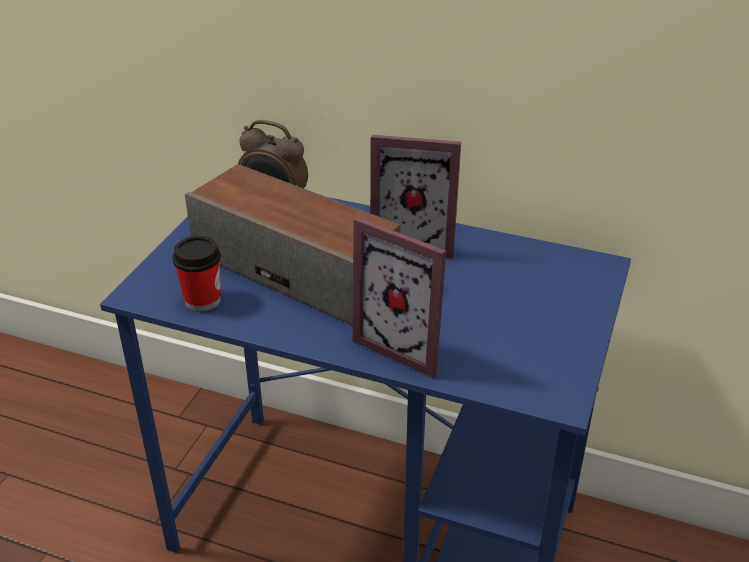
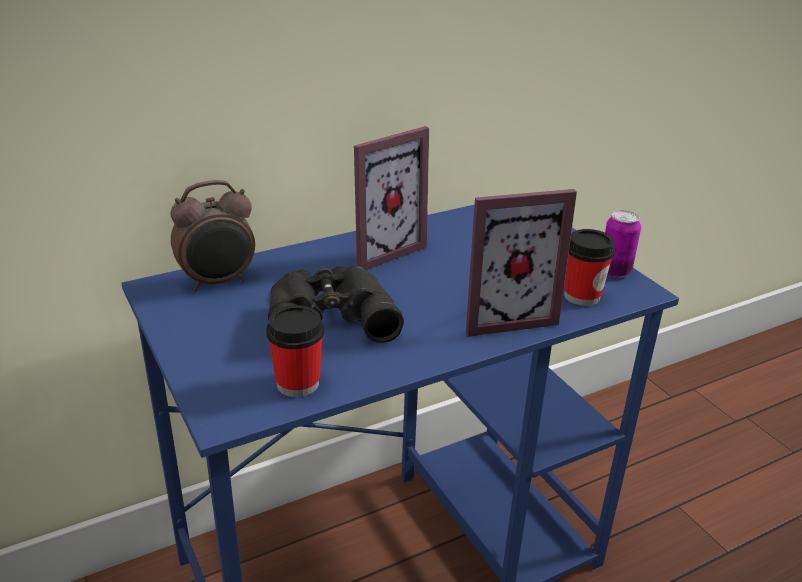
camera: 50 degrees left, 5 degrees down
speaker [185,164,400,325] -> black binoculars [268,265,404,343]
none -> cup [564,229,615,306]
none -> can [605,210,641,278]

